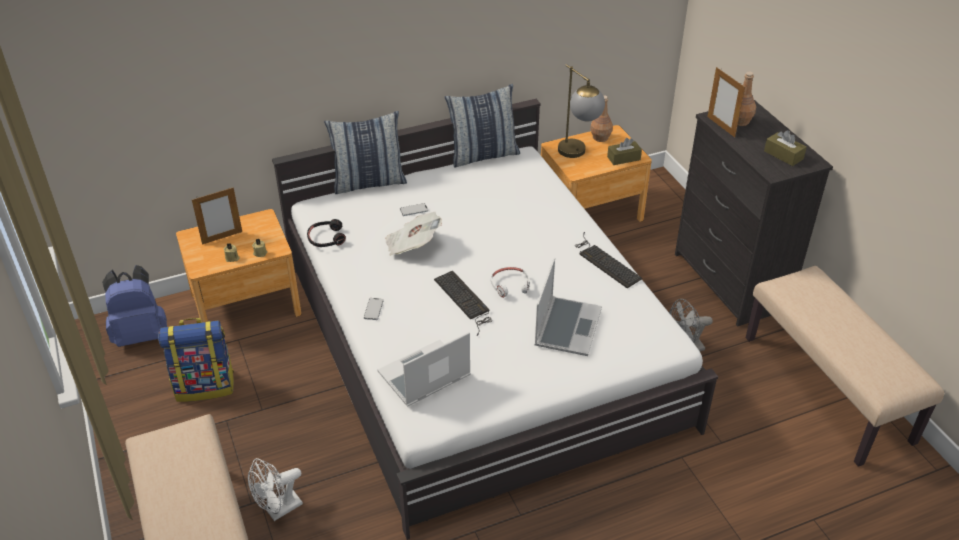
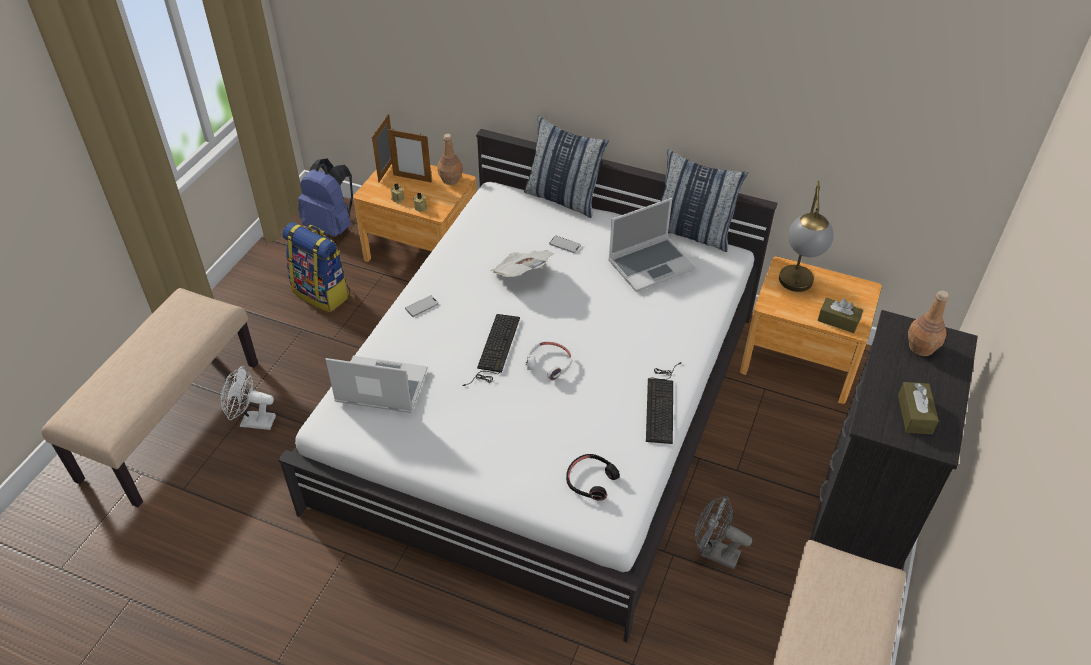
camera: 45 degrees right, 5 degrees up
black headphones [307,219,346,247] -> black headphones moved to [566,454,620,501]
laptop [534,258,602,356] -> laptop moved to [608,198,695,292]
brown bottle [590,95,613,142] -> brown bottle moved to [438,134,463,185]
picture frame [707,67,745,137] -> picture frame moved to [372,114,392,183]

